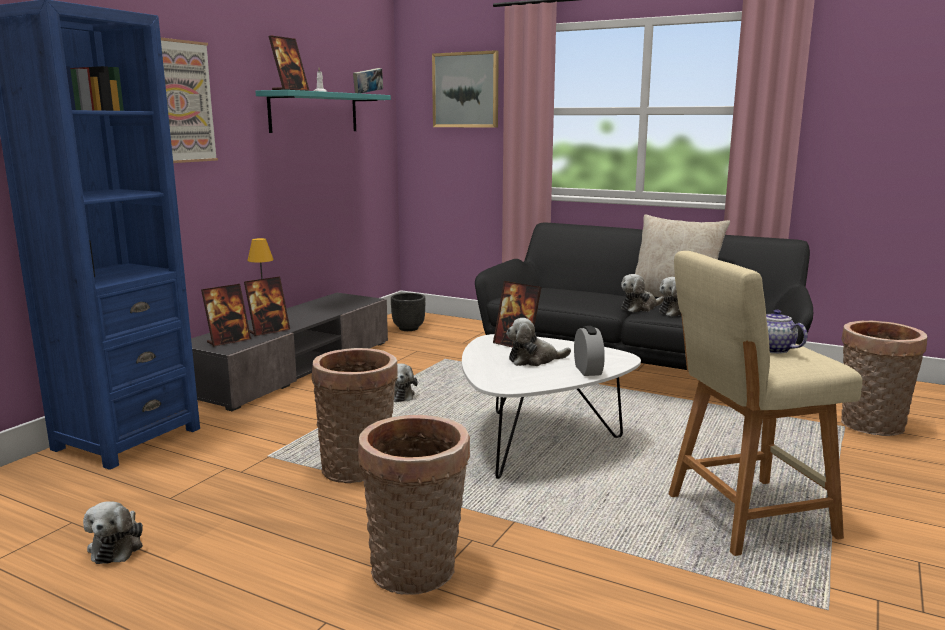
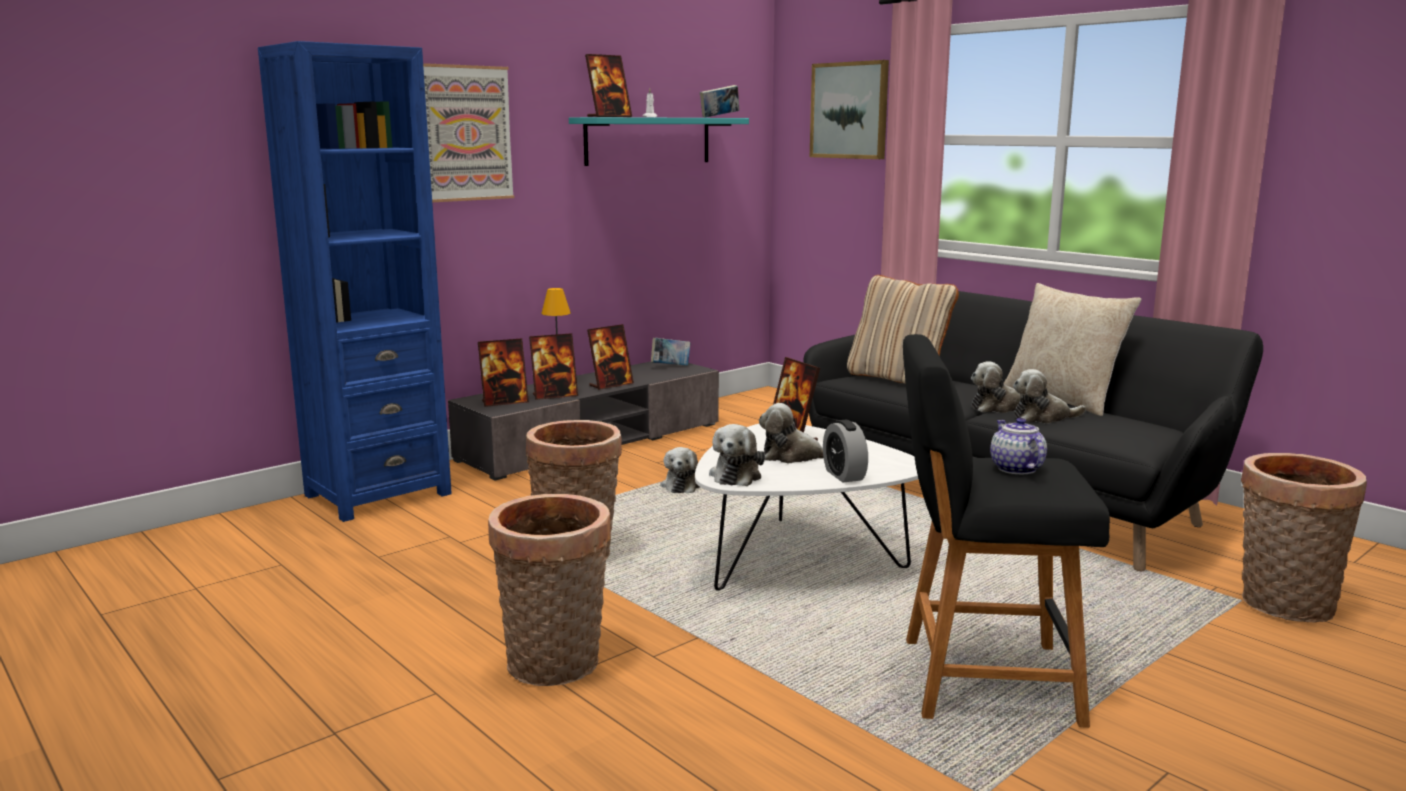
camera: 20 degrees right, 0 degrees up
plush toy [83,501,143,564] -> plush toy moved to [709,424,765,486]
black planter [391,293,425,331] -> none
alarm clock [574,326,605,376] -> alarm clock turned 150 degrees clockwise [823,420,868,482]
beige stool [668,251,863,556] -> black stool [903,334,1110,728]
none -> picture frame [587,324,634,390]
none -> book [651,338,690,366]
none -> beige pillow [847,275,959,384]

